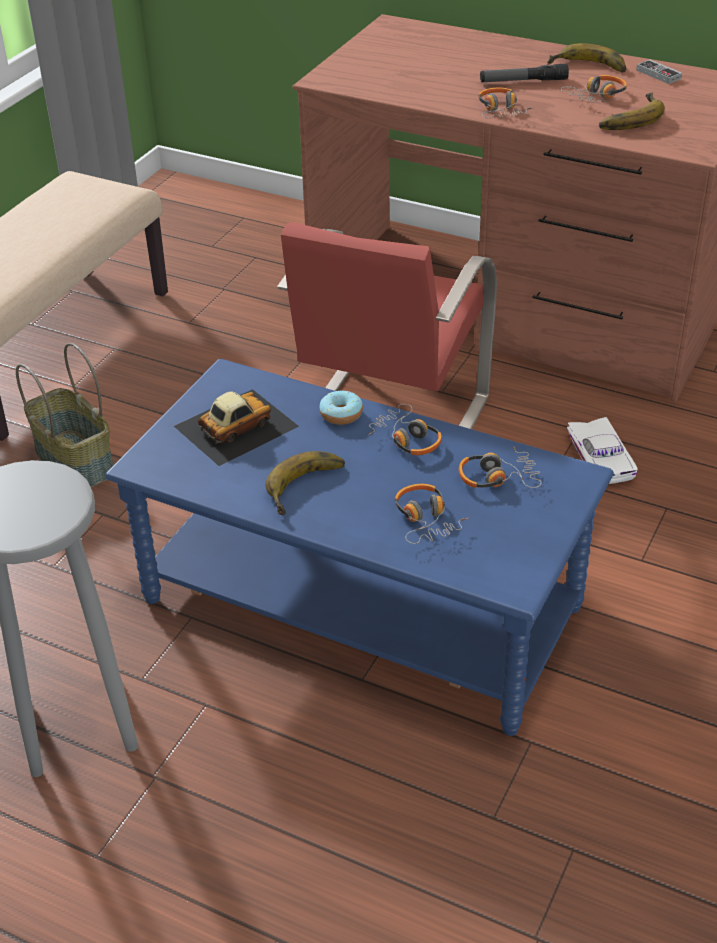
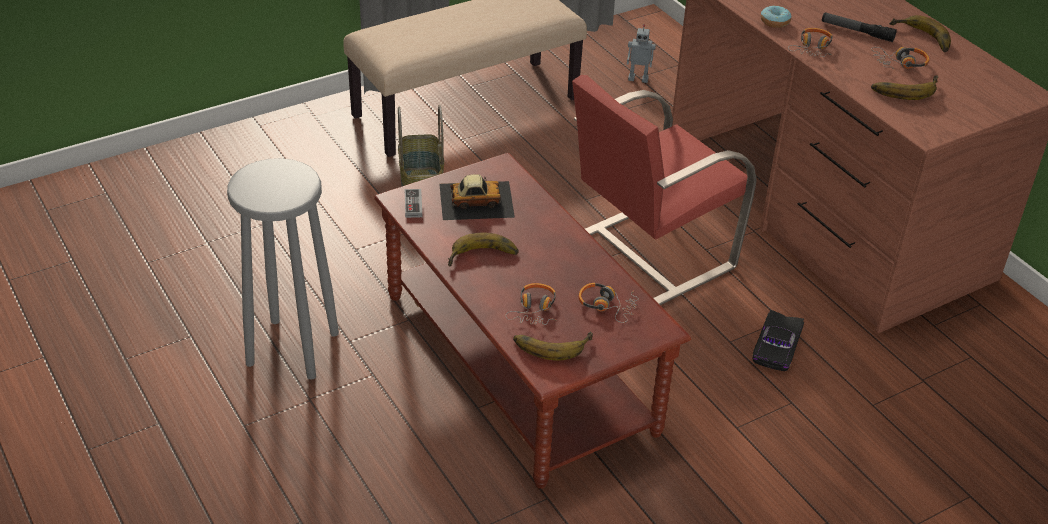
camera: 30 degrees right, 0 degrees up
blue coffee table [105,359,614,736] -> brown coffee table [374,153,692,489]
donut [319,390,363,425] -> donut moved to [761,5,792,28]
headphones [368,404,442,455] -> none
white toy car [567,417,638,484] -> black toy car [752,310,804,371]
game controller [636,59,682,84] -> game controller moved to [405,189,422,218]
none -> banana [513,331,593,361]
none -> toy robot [627,24,656,83]

